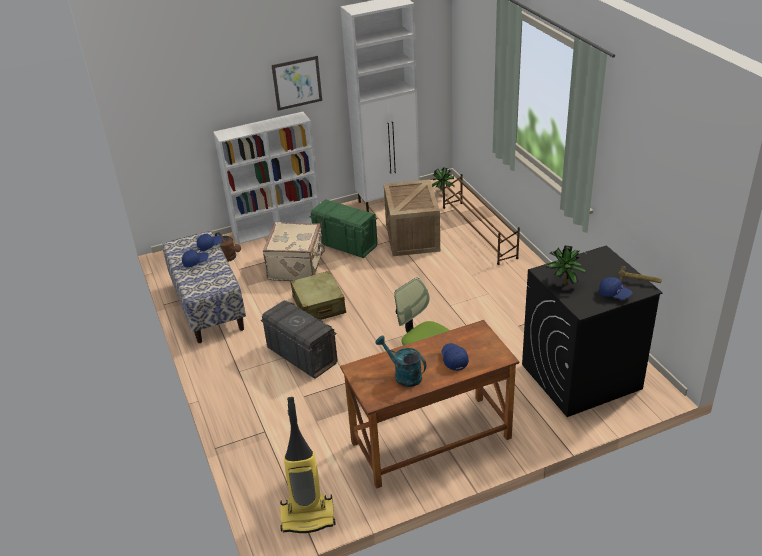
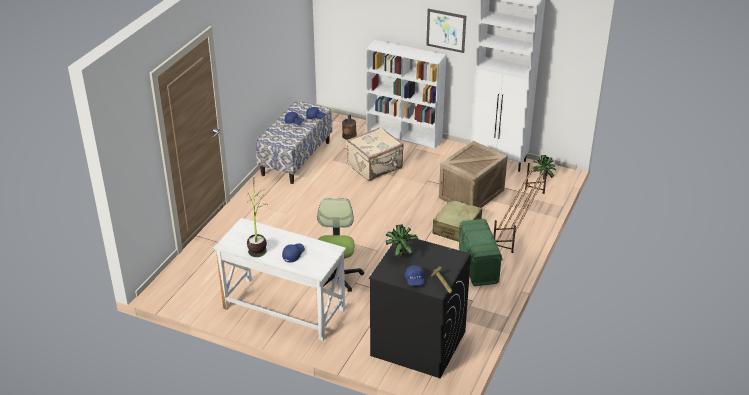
camera: 45 degrees right, 0 degrees up
grey storage box [261,300,338,379] -> none
vacuum cleaner [280,397,336,533] -> none
beige suitcase [290,271,346,320] -> beige suitcase moved to [432,199,482,242]
green storage box [310,199,377,258] -> green storage box moved to [459,219,503,286]
brown desk [340,320,519,489] -> white desk [213,218,346,341]
turquoise watering can [375,335,426,387] -> potted plant [247,183,267,257]

